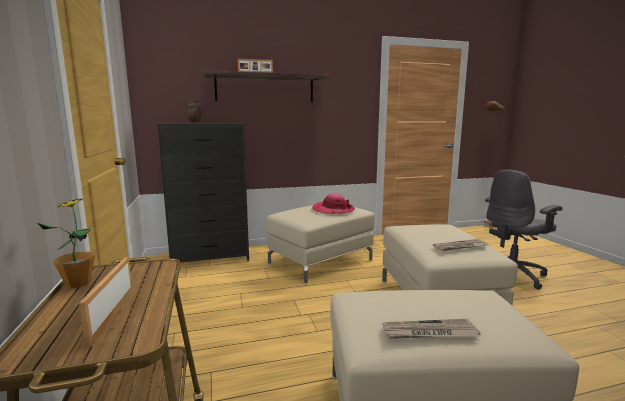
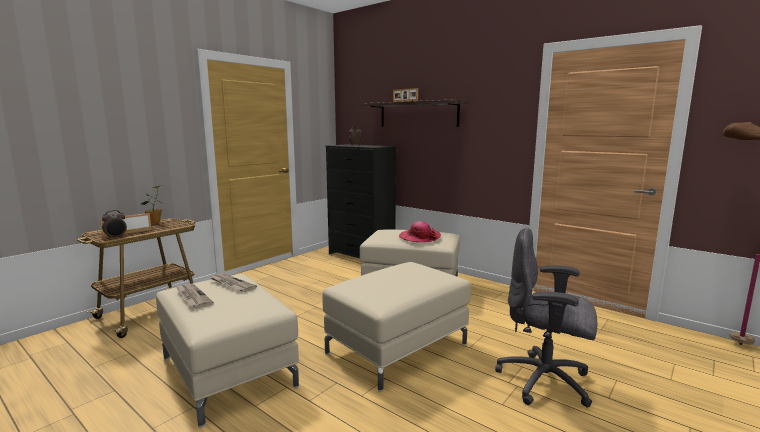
camera: 55 degrees right, 0 degrees up
newspaper [433,239,488,251] -> newspaper moved to [211,273,257,292]
none -> alarm clock [102,210,127,239]

